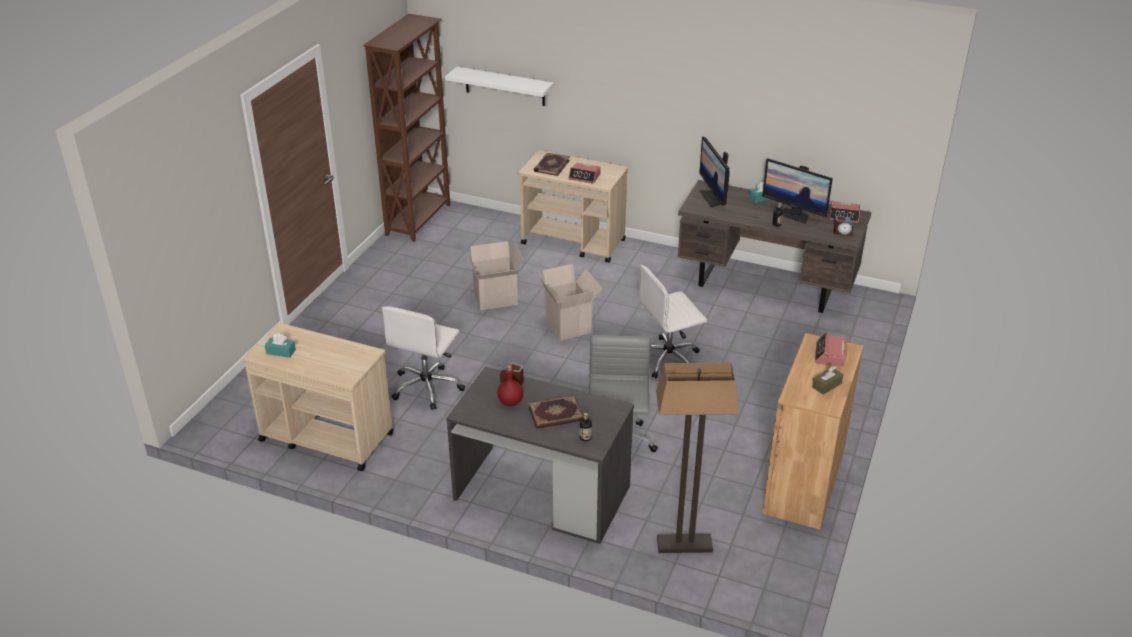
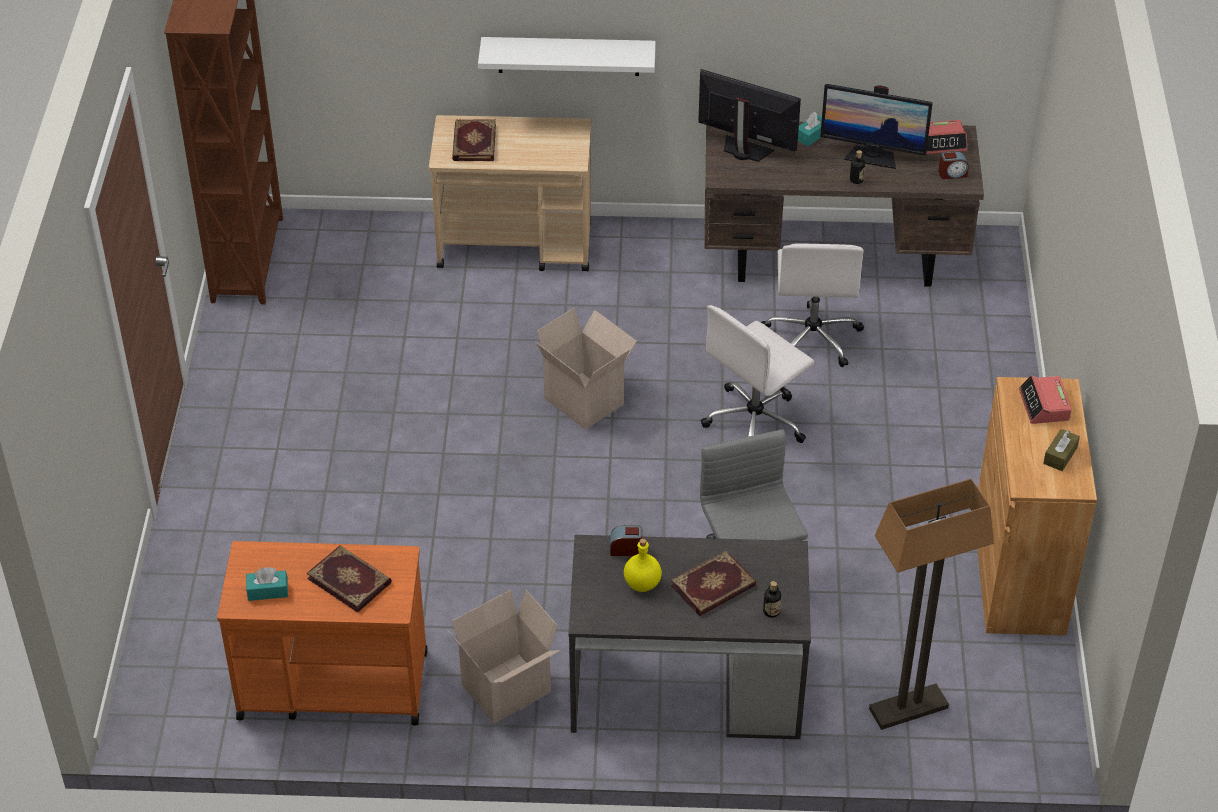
camera: 20 degrees left, 10 degrees up
beige cart [243,323,394,471] -> orange cart [217,541,427,726]
white office chair [382,306,465,410] -> white office chair moved to [761,244,864,367]
white shelf [445,67,554,106] -> white shelf moved to [478,37,656,76]
cardboard box [465,241,522,310] -> cardboard box moved to [449,590,560,724]
red bottle [497,366,523,406] -> yellow bottle [624,539,662,592]
alarm clock [569,163,601,184] -> none
monitor [699,136,730,207] -> monitor turned 150 degrees clockwise [698,69,801,162]
none -> book [307,545,392,613]

